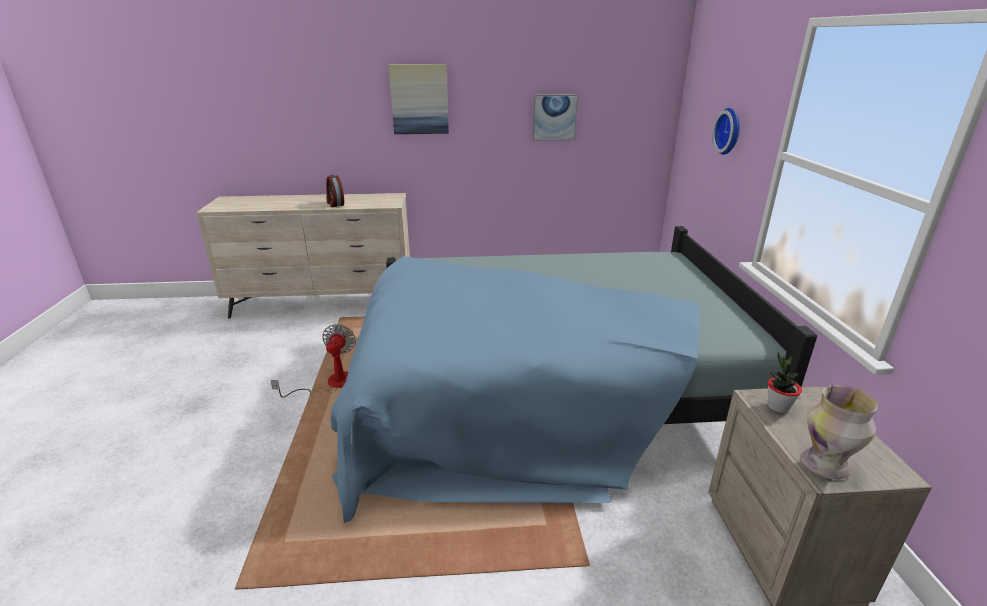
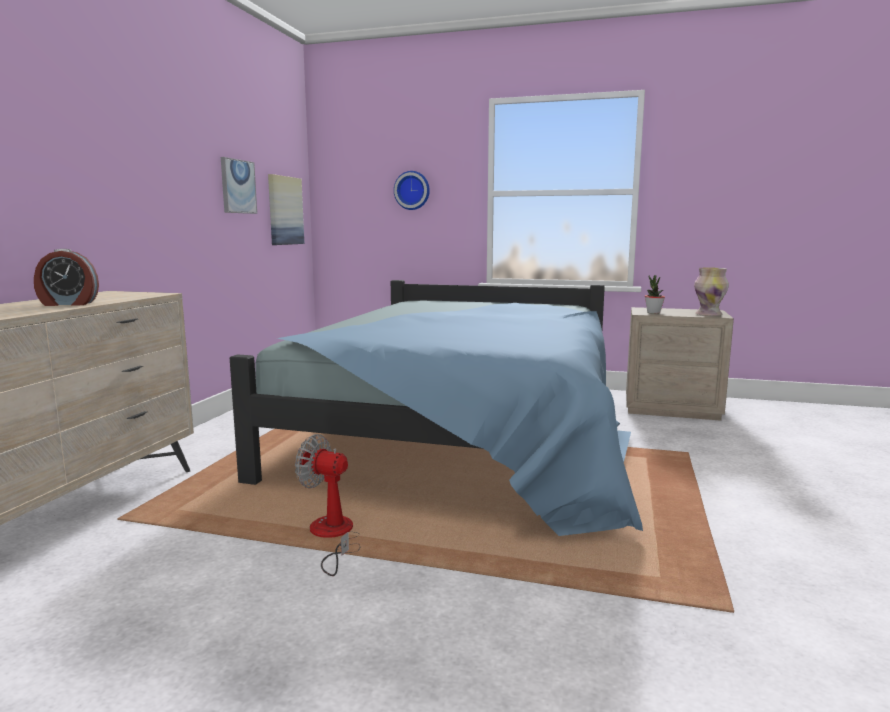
camera: 70 degrees left, 15 degrees down
picture [389,64,449,134] -> picture moved to [268,174,304,245]

